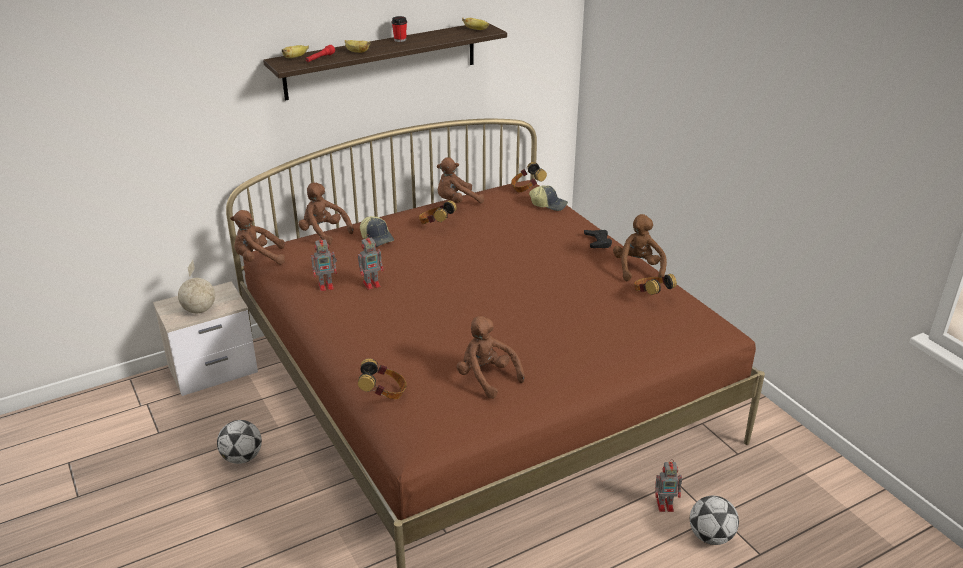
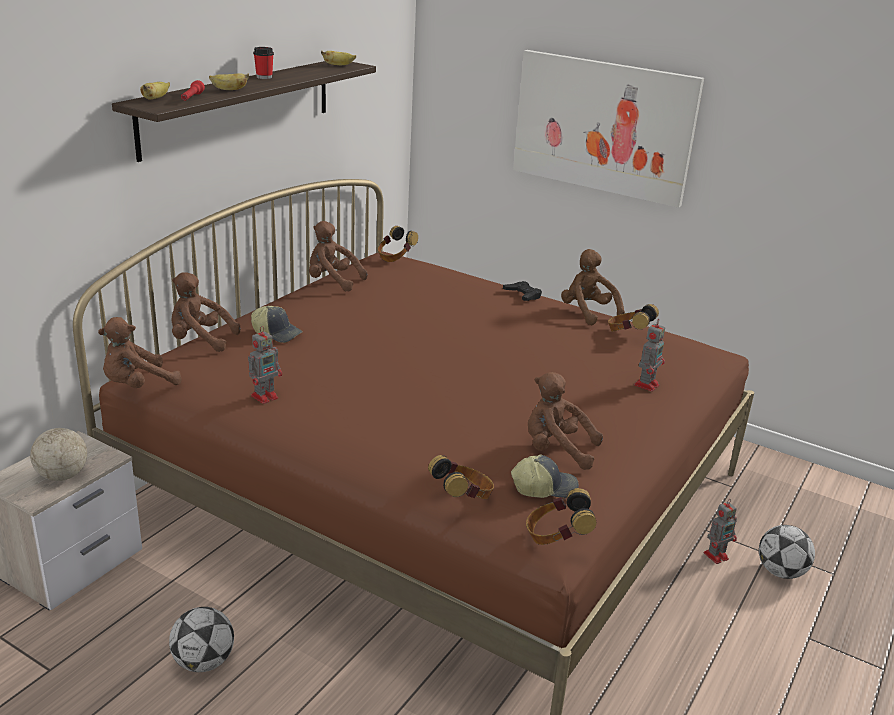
camera: 30 degrees left, 5 degrees down
toy robot [358,234,384,290] -> toy robot moved to [634,318,665,392]
headphones [419,200,457,225] -> headphones moved to [526,488,596,545]
brown plush toy [437,157,484,203] -> brown plush toy turned 75 degrees clockwise [309,221,368,291]
cap [529,185,568,211] -> cap moved to [511,455,579,498]
none -> picture [513,50,704,208]

